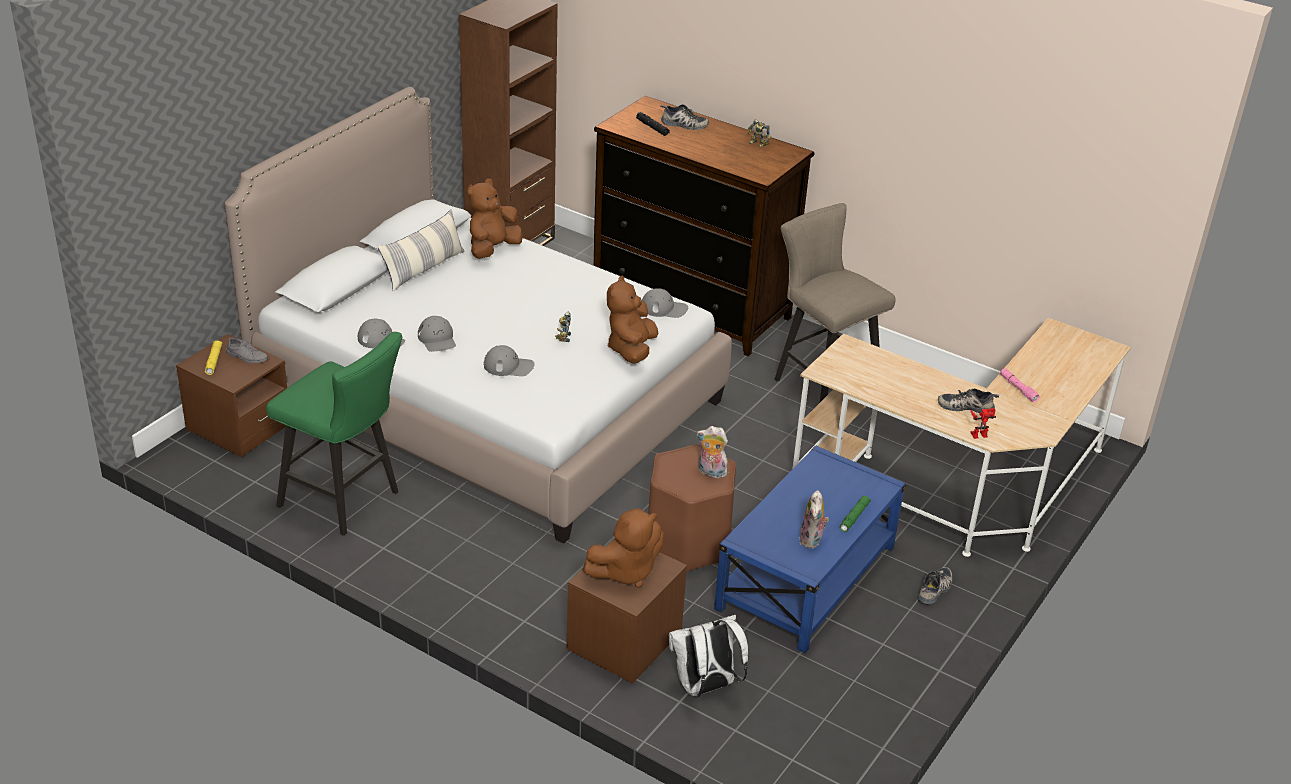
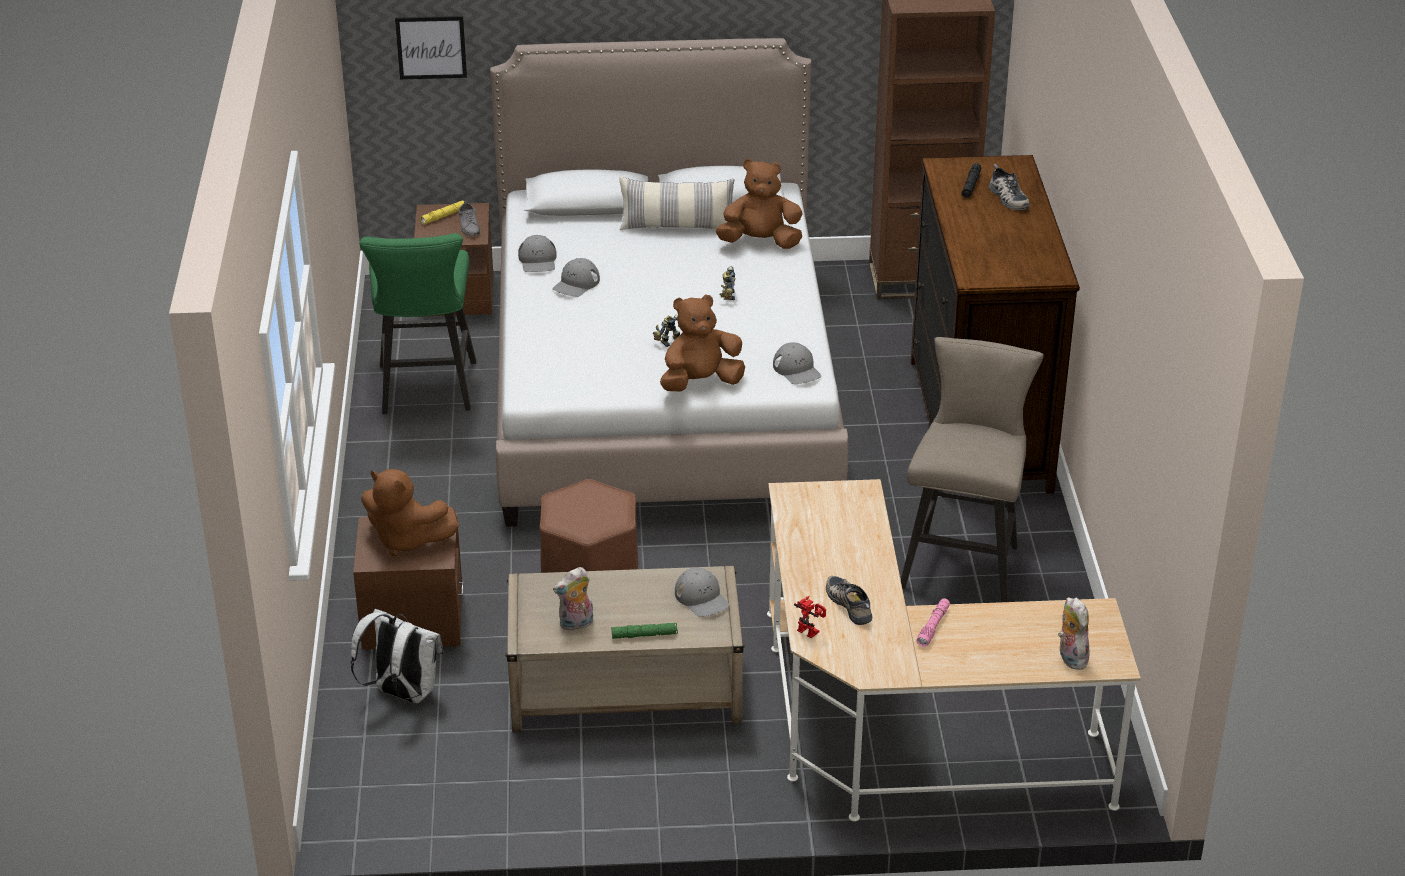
camera: 55 degrees right, 0 degrees up
grey cap [483,345,535,376] -> grey cap moved to [675,568,729,617]
plush toy [697,426,728,478] -> plush toy moved to [1058,597,1090,670]
blue coffee table [714,446,906,653] -> beige coffee table [505,566,745,732]
toy robot [748,119,771,147] -> toy robot moved to [720,266,736,300]
shoe [917,567,953,605] -> none
none -> picture [395,16,467,79]

